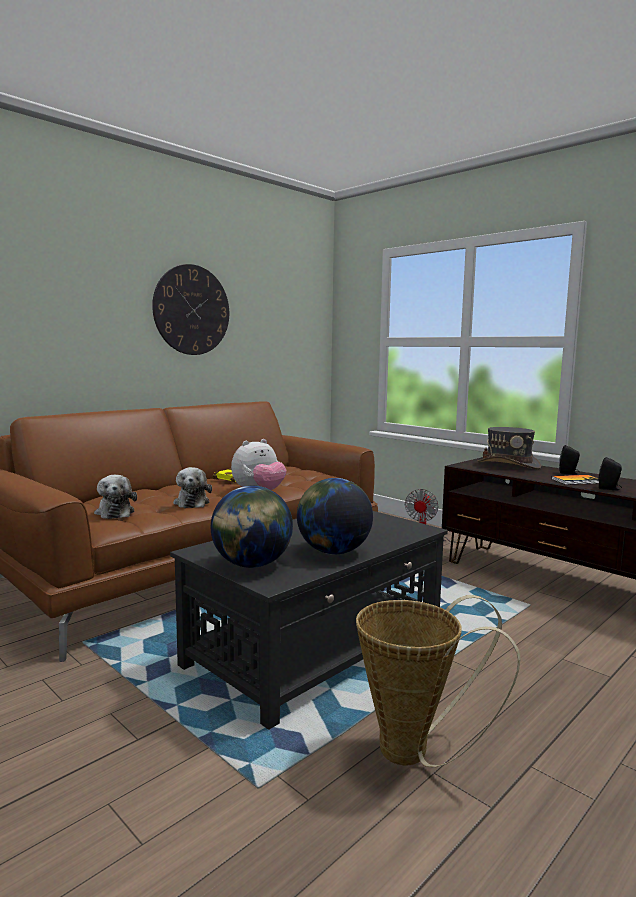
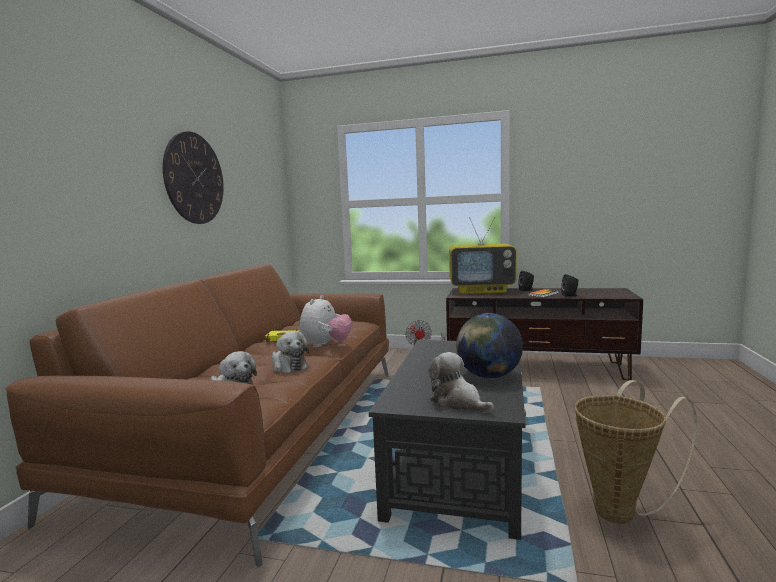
camera: 30 degrees left, 0 degrees up
globe [211,486,293,568] -> plush toy [428,352,494,413]
grey hat [478,427,541,470] -> television [449,217,517,294]

